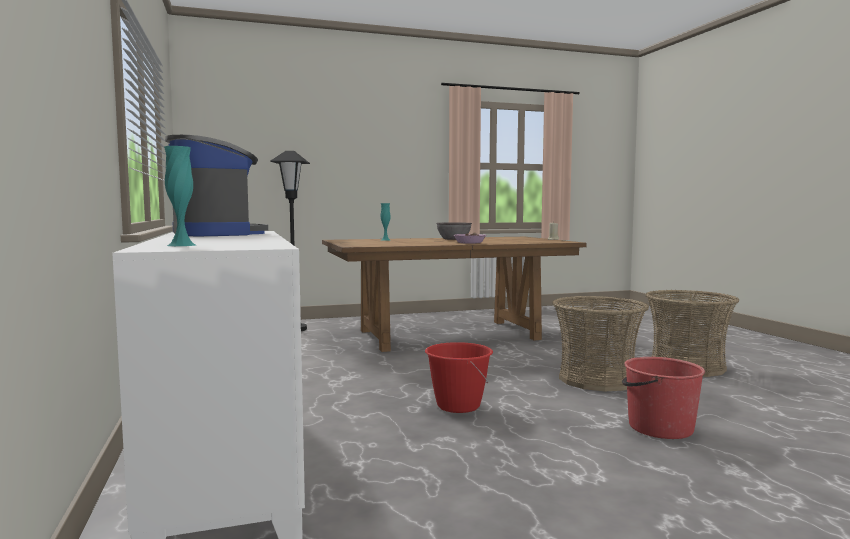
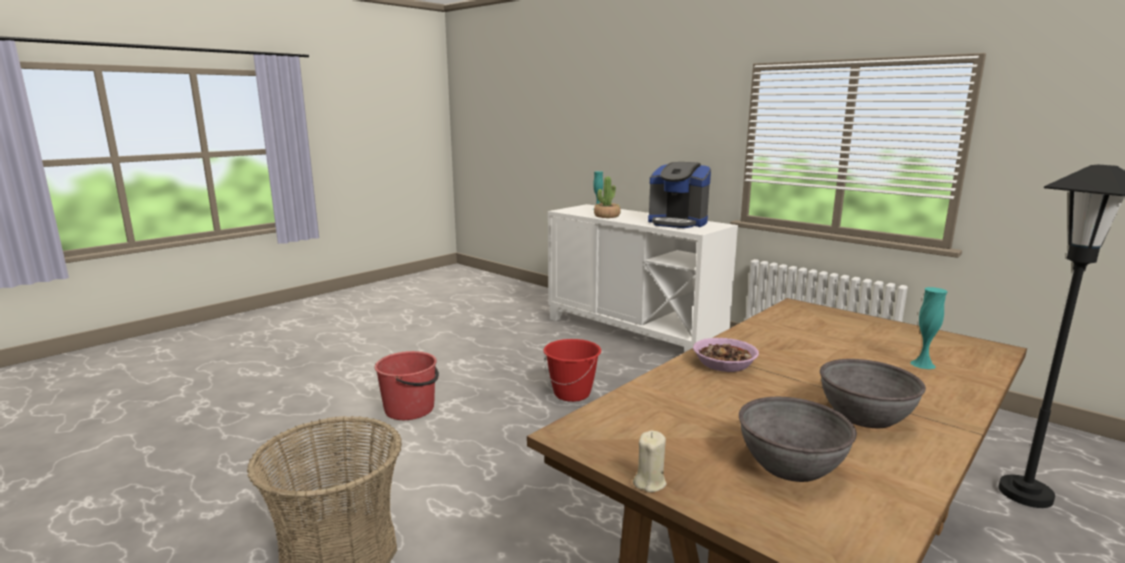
camera: 150 degrees right, 10 degrees up
basket [552,296,649,391] -> none
none -> potted plant [594,176,621,218]
none -> grey bowl [739,397,857,482]

